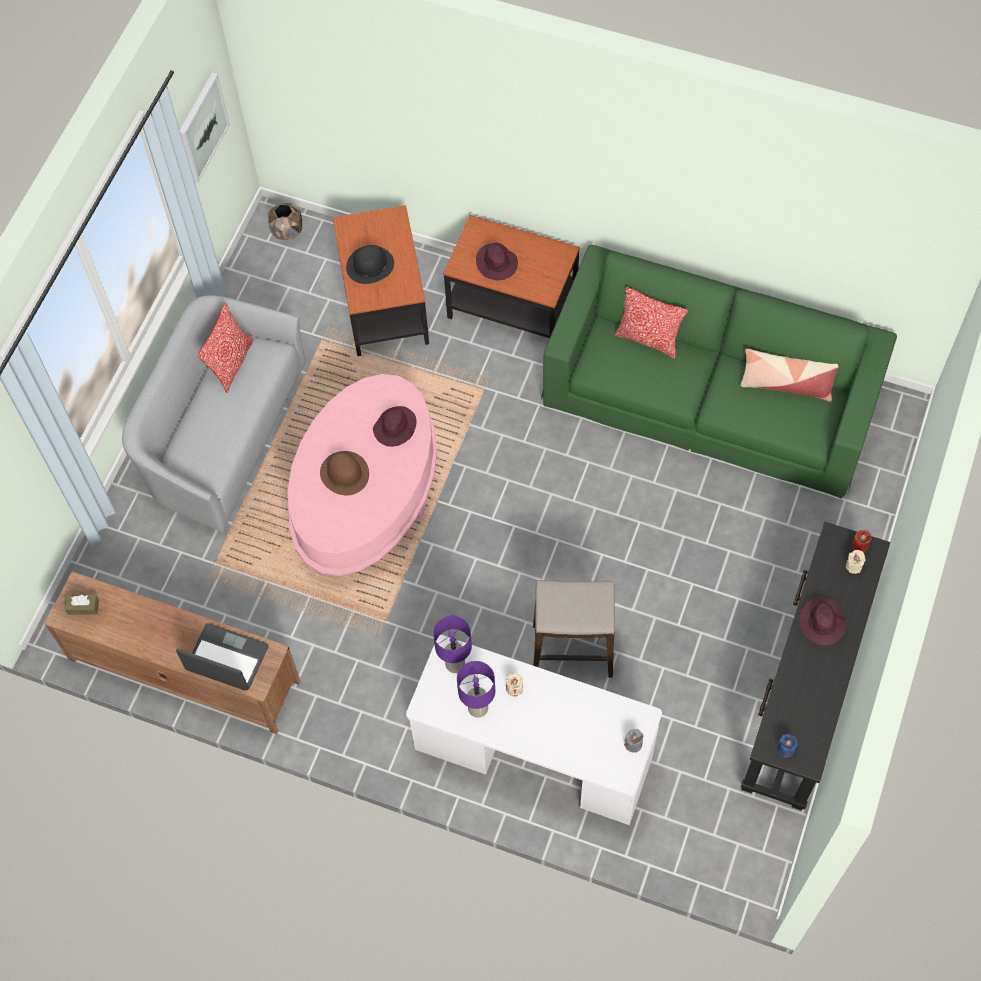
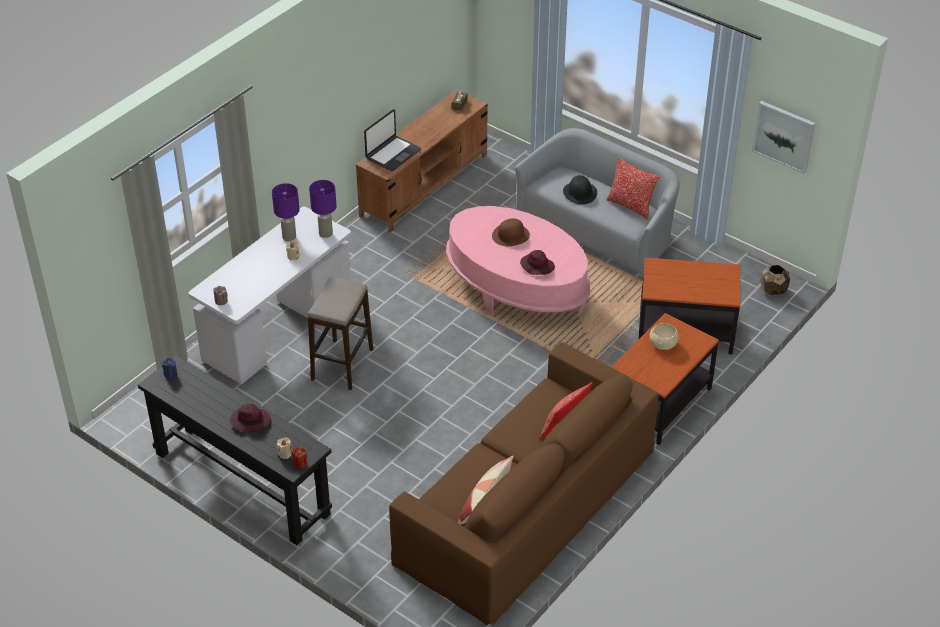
camera: 105 degrees right, 20 degrees down
black hat [346,245,394,284] -> black hat moved to [563,175,597,205]
purple hat [476,243,518,280] -> beige bowl [650,323,679,350]
green sofa [541,244,897,498] -> brown sofa [389,342,659,626]

